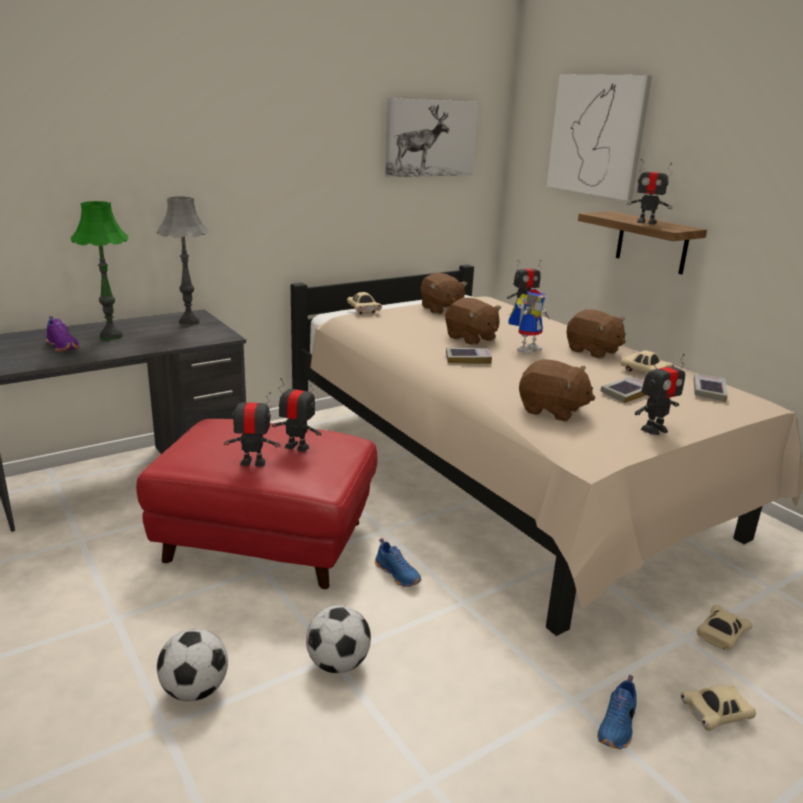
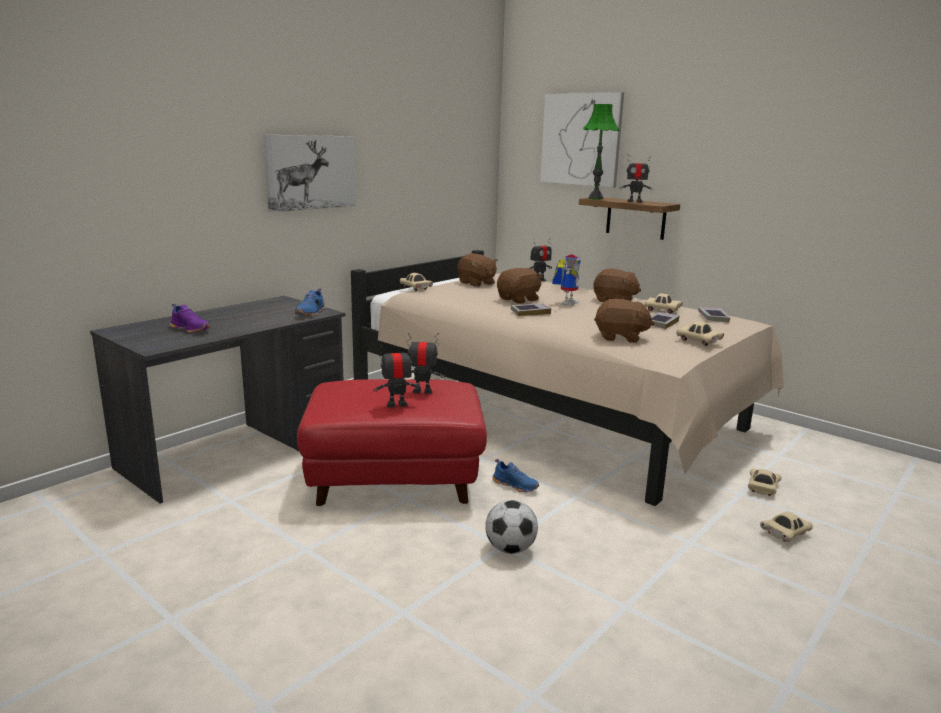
camera: 15 degrees left, 5 degrees down
green table lamp [71,201,128,340] -> green table lamp moved to [583,104,619,199]
grey table lamp [157,196,209,326] -> none
football [157,629,228,701] -> none
picture [385,98,478,177] -> picture moved to [263,135,356,212]
brown plush toy [445,297,501,345] -> brown plush toy turned 75 degrees counterclockwise [497,268,542,304]
blue shoe [597,675,637,749] -> blue shoe moved to [295,288,325,316]
toy robot [635,354,685,435] -> beige toy car [676,321,724,346]

